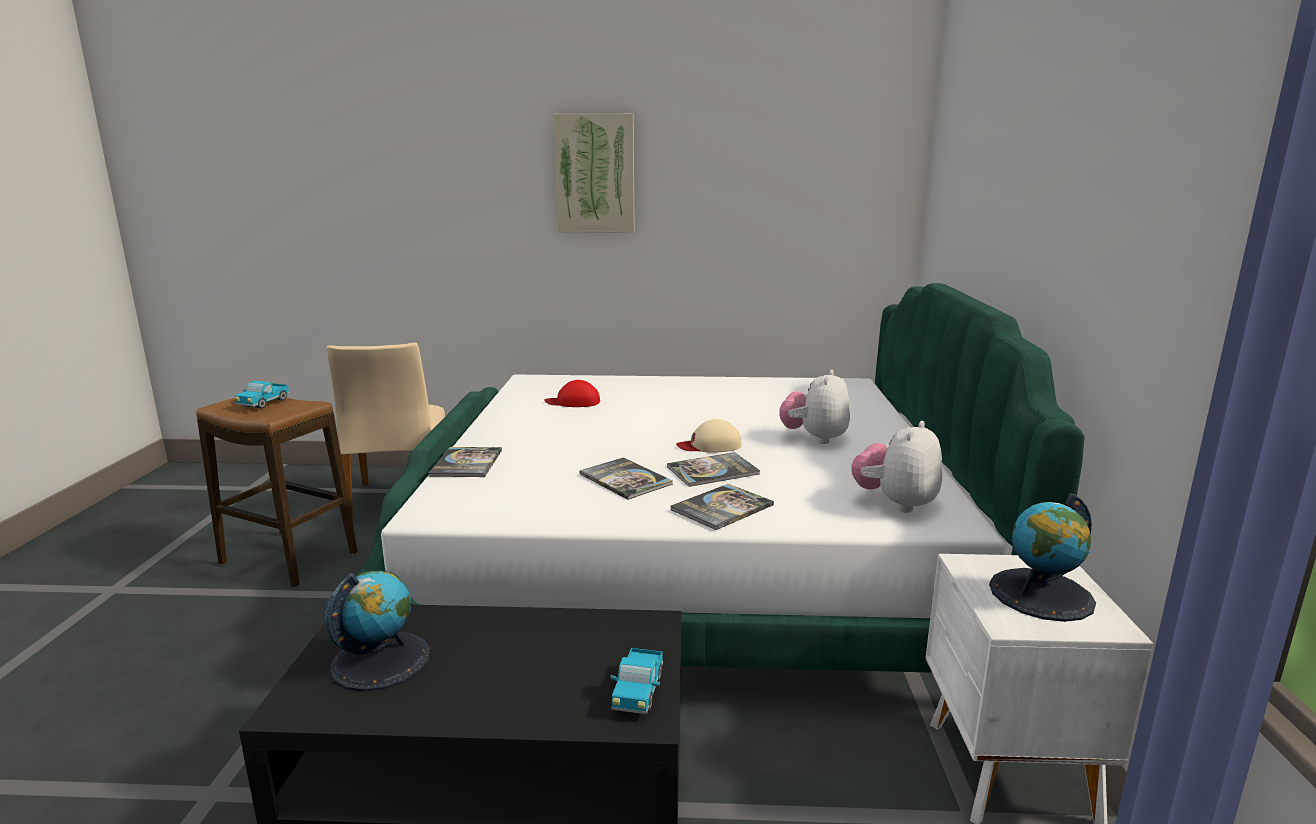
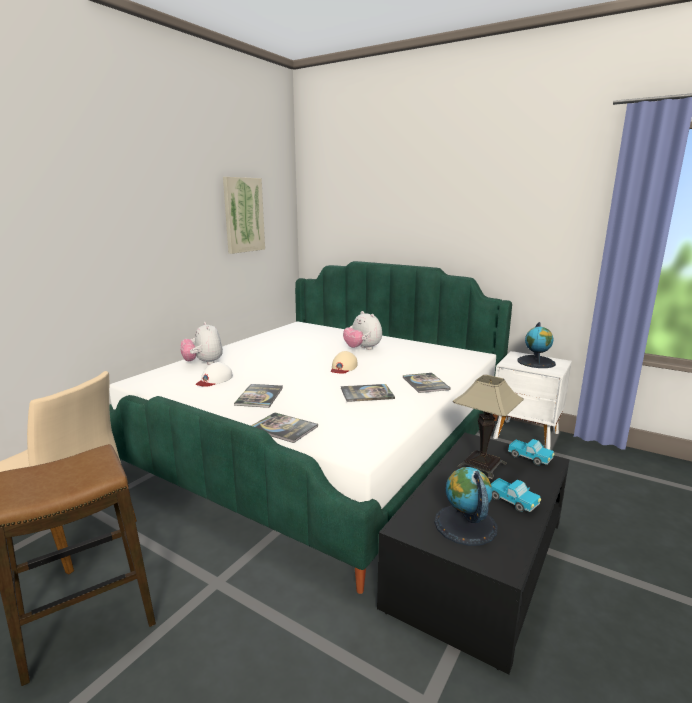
camera: 60 degrees left, 0 degrees up
toy truck [235,381,290,408] -> toy truck moved to [491,478,541,512]
red cap [544,380,600,407] -> white cap [196,362,233,387]
picture [554,114,635,233] -> picture moved to [223,177,265,254]
book [667,452,760,487] -> book moved to [234,384,283,408]
plush toy [851,421,942,513] -> plush toy moved to [180,322,223,365]
none -> table lamp [453,375,524,479]

